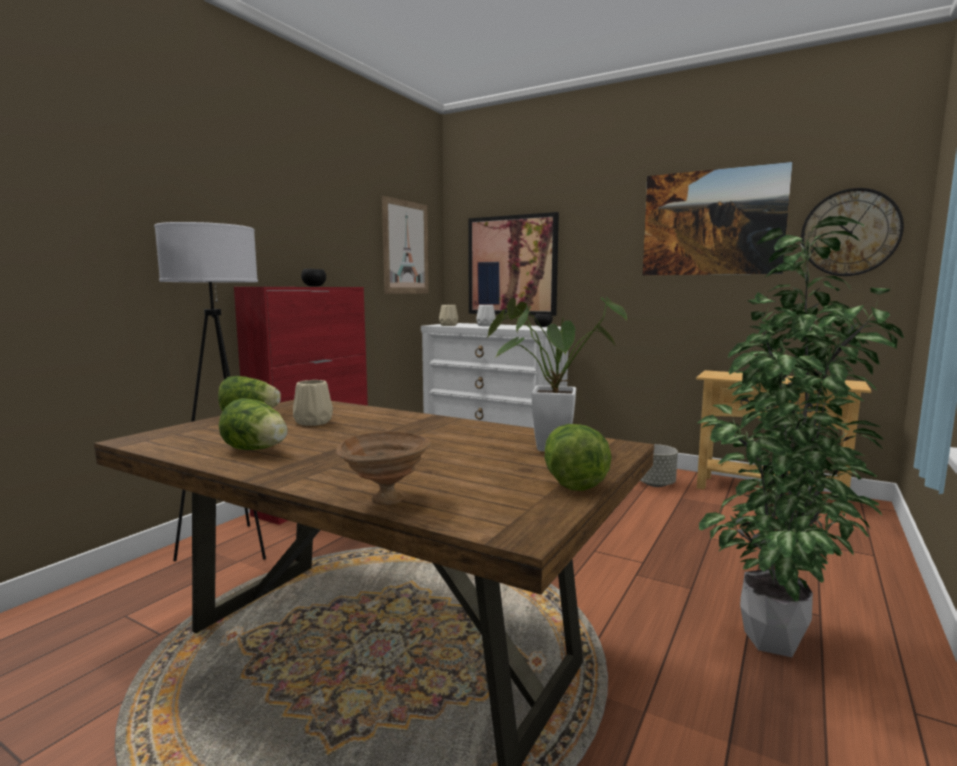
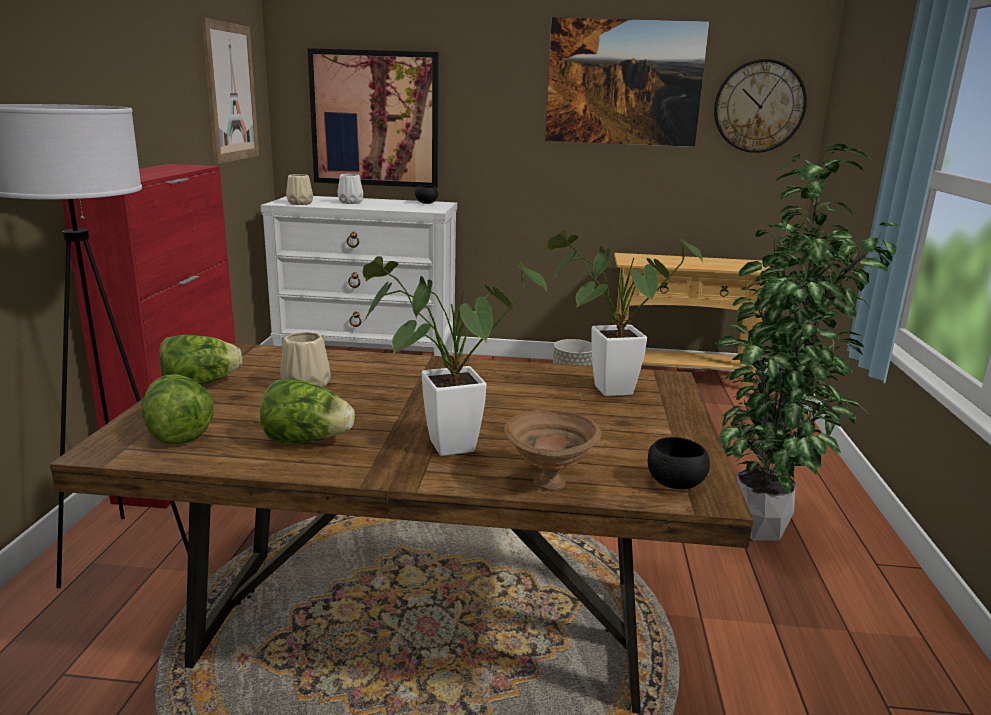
camera: 25 degrees left, 10 degrees up
black bowl [301,269,326,287] -> black bowl moved to [648,437,710,489]
lettuce [544,424,612,491] -> lettuce moved to [141,374,213,445]
none -> potted plant [363,256,547,456]

